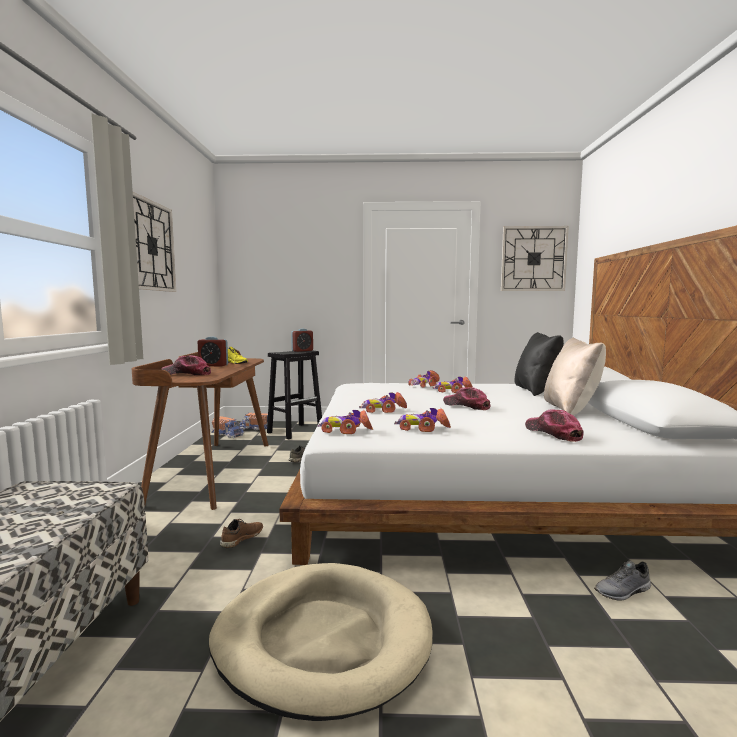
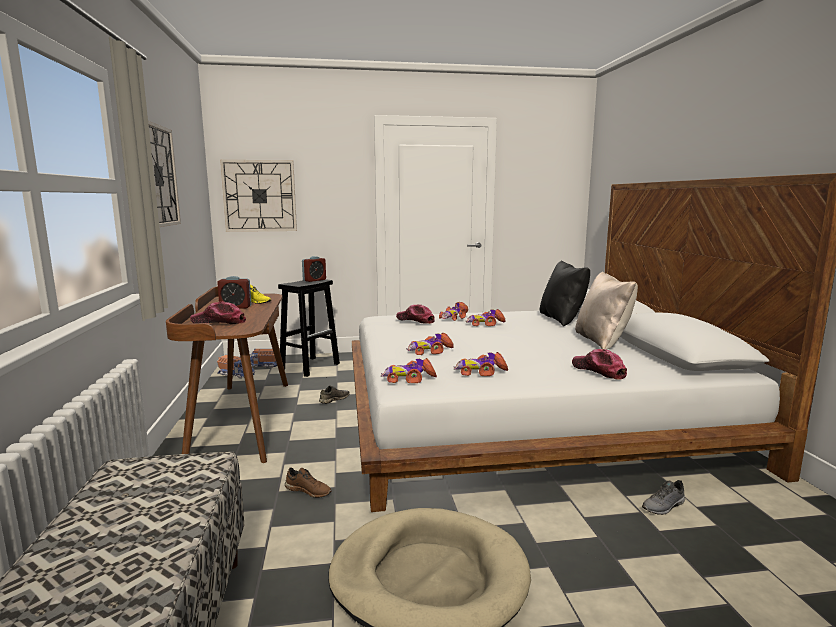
camera: 10 degrees left, 5 degrees up
brown shoe [220,519,263,548] -> brown shoe turned 90 degrees clockwise [285,467,332,498]
cap [443,387,491,410] -> cap moved to [396,304,435,324]
wall clock [501,226,569,291] -> wall clock moved to [220,160,297,232]

